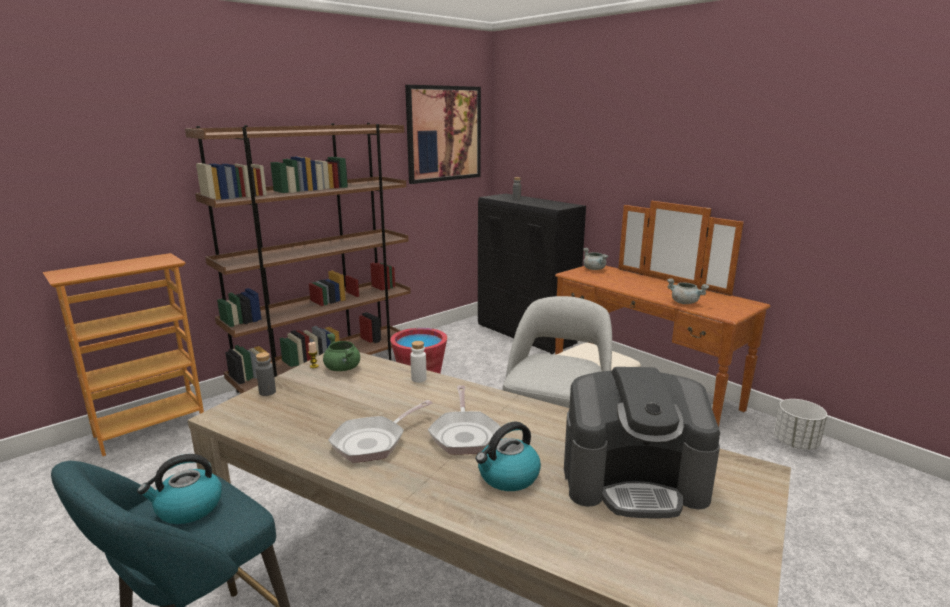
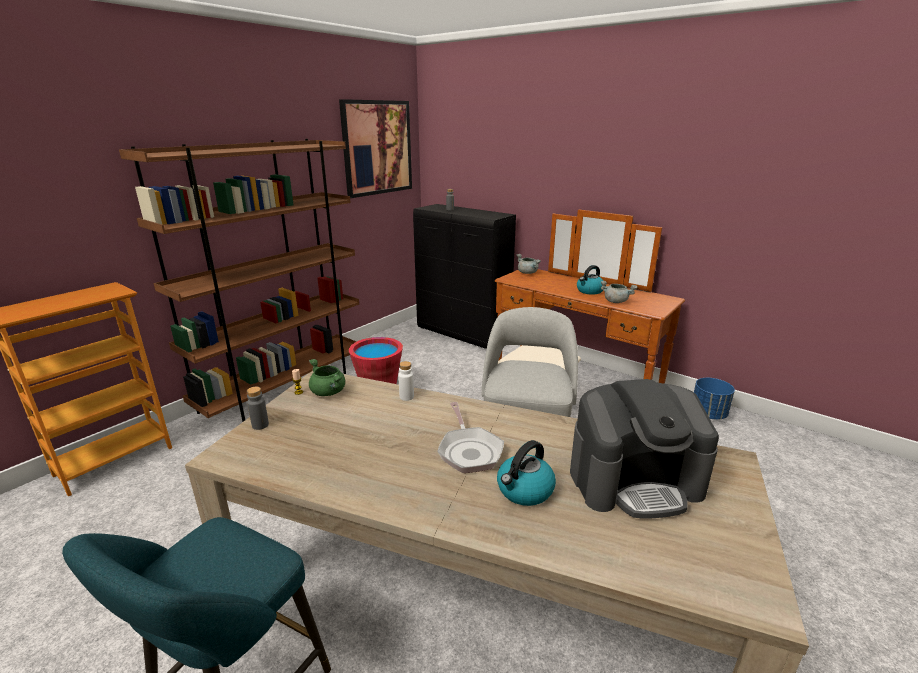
camera: 10 degrees left, 5 degrees up
kettle [137,454,222,524] -> kettle moved to [577,265,604,295]
frying pan [328,400,433,463] -> none
white planter [774,399,827,449] -> blue planter [694,378,735,420]

